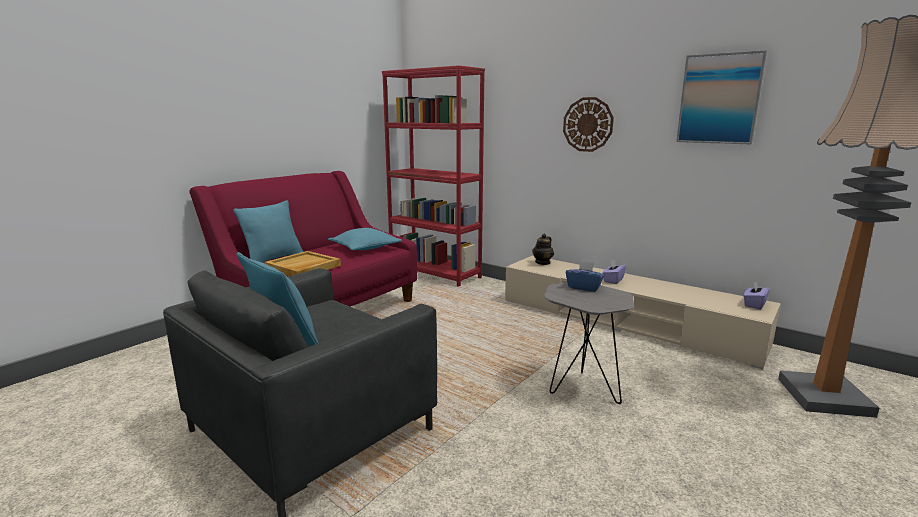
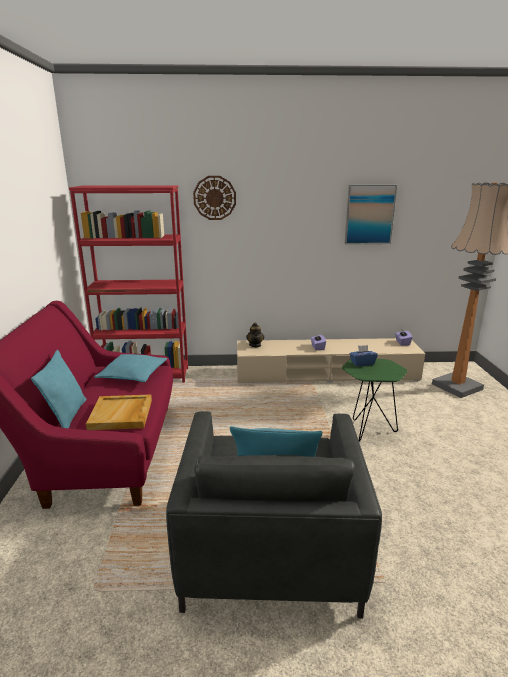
camera: 40 degrees left, 5 degrees up
grey side table [544,283,634,404] -> green side table [342,359,407,442]
wall clock [563,97,614,152] -> wall clock moved to [193,176,236,220]

